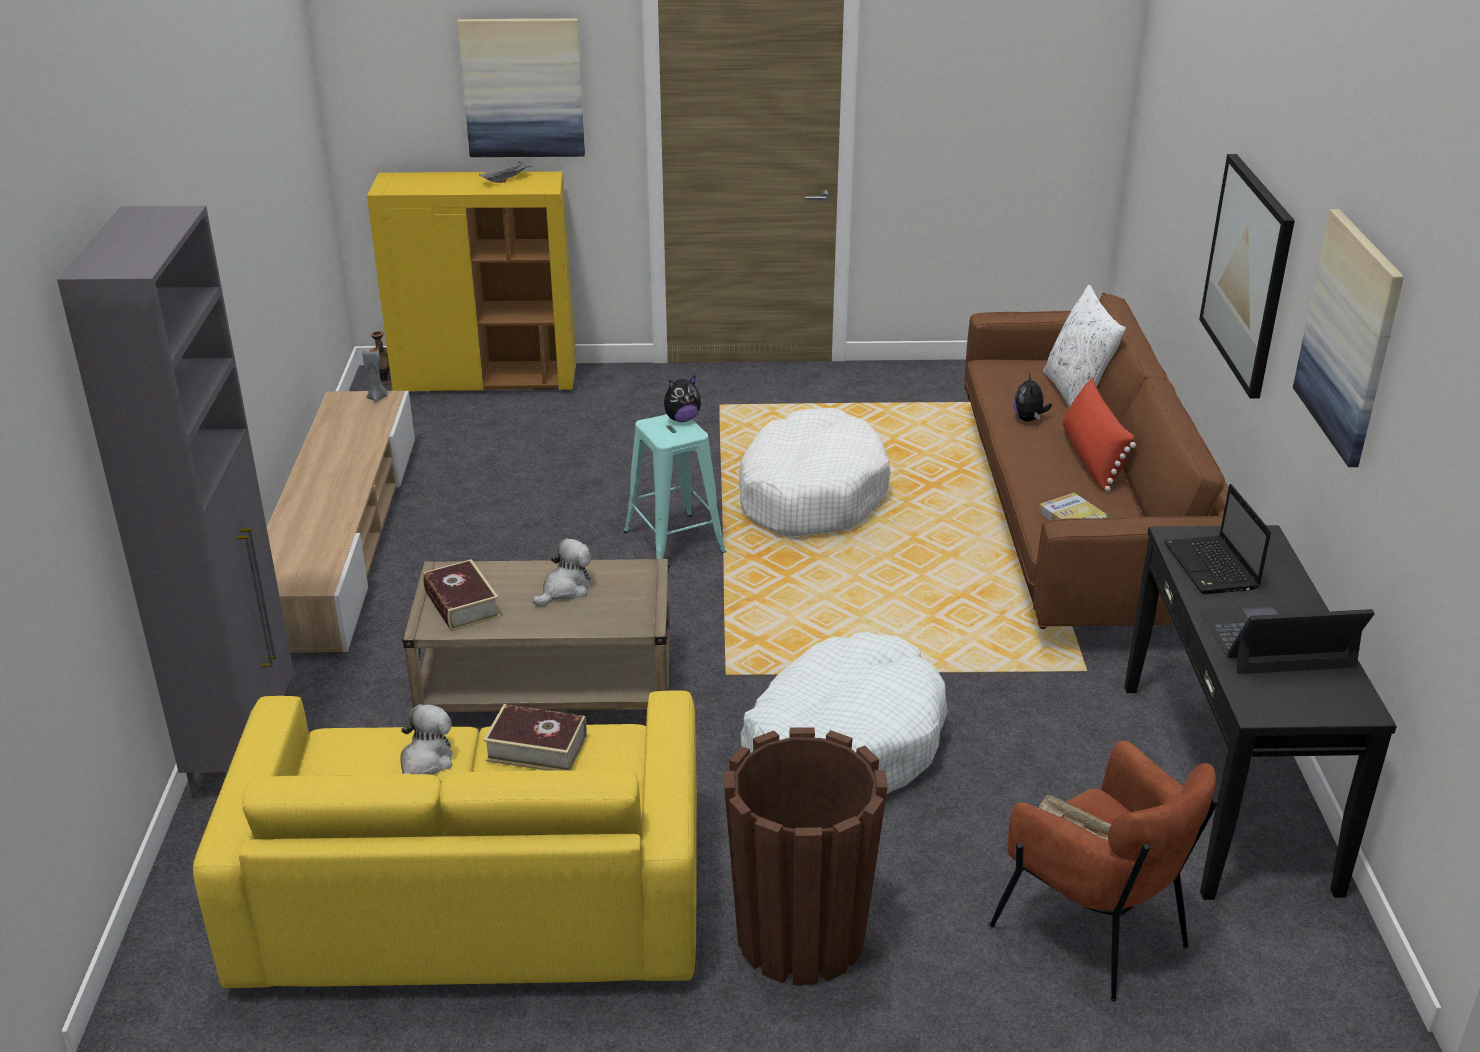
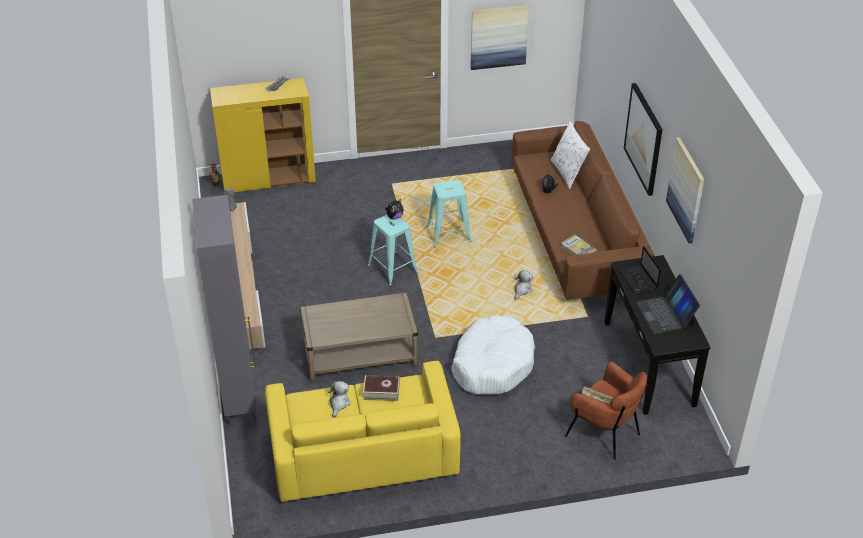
camera: 10 degrees left, 10 degrees up
book [423,559,500,631] -> none
picture [457,19,585,157] -> picture moved to [470,5,529,70]
plush toy [533,538,591,606] -> plush toy moved to [514,270,533,300]
brown planter [724,727,888,985] -> none
white dog bed [739,408,890,536] -> turquoise stool [427,180,471,247]
red pillow [1063,378,1136,492] -> none
laptop [1200,603,1374,674] -> laptop turned 90 degrees counterclockwise [636,274,700,334]

